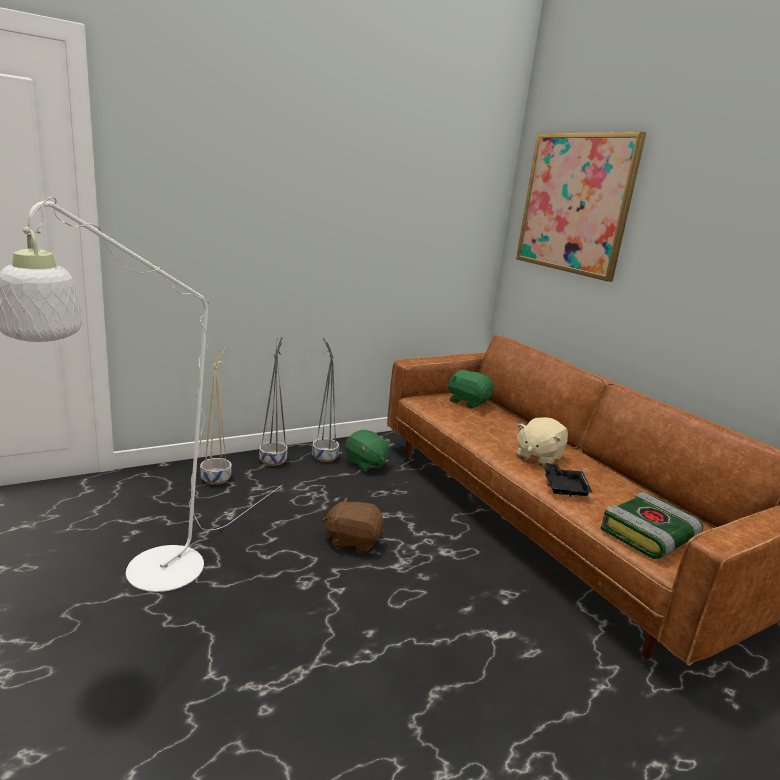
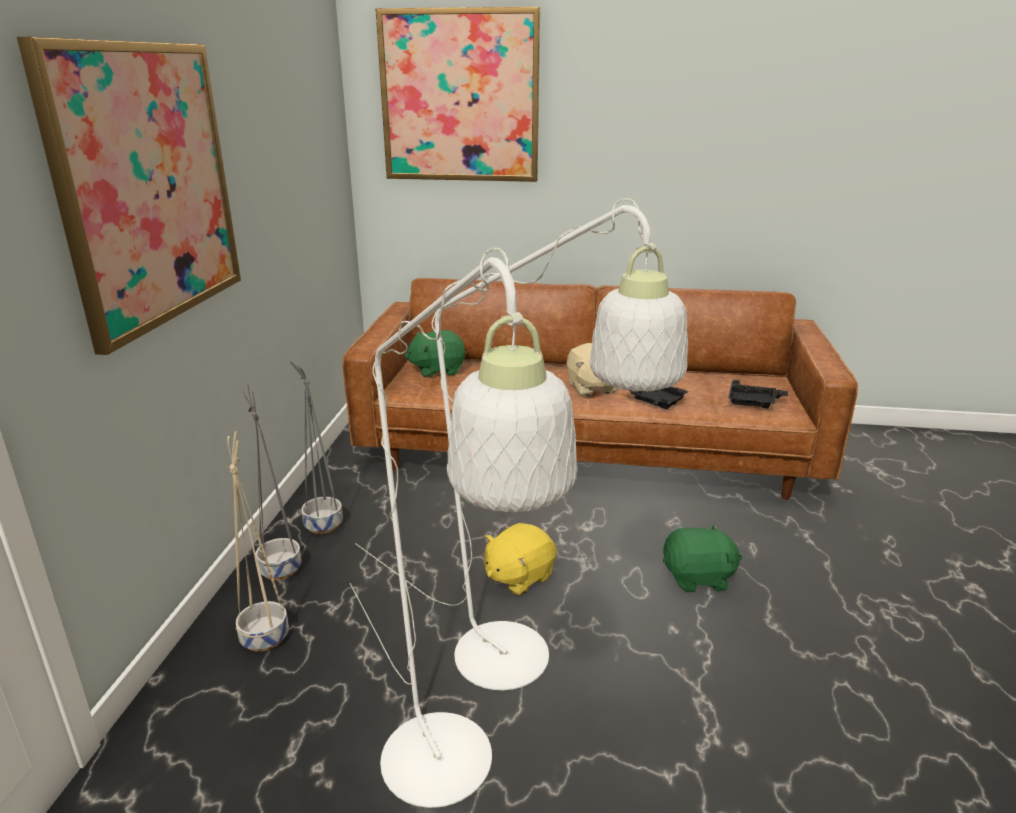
camera: 50 degrees left, 5 degrees up
brown plush toy [323,497,384,554] -> yellow plush toy [484,523,557,596]
green plush toy [345,430,391,471] -> green plush toy moved to [663,524,742,592]
book [600,492,703,559] -> black tray [728,380,788,409]
none -> picture [17,37,241,355]
none -> white floor lamp [355,198,688,690]

